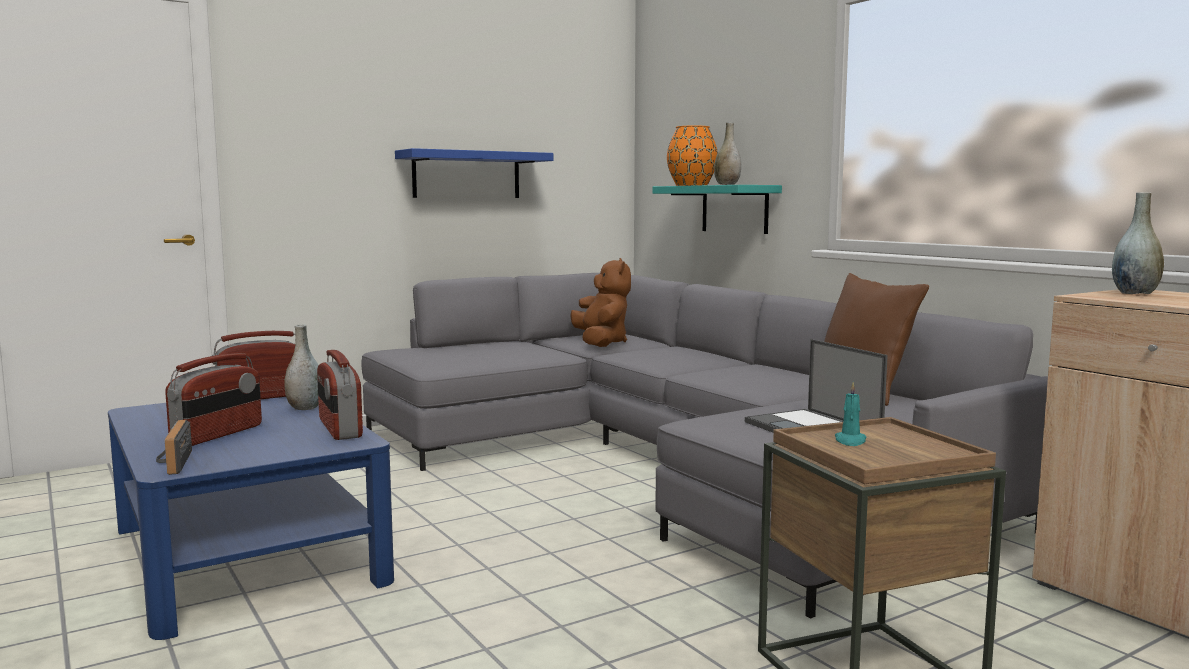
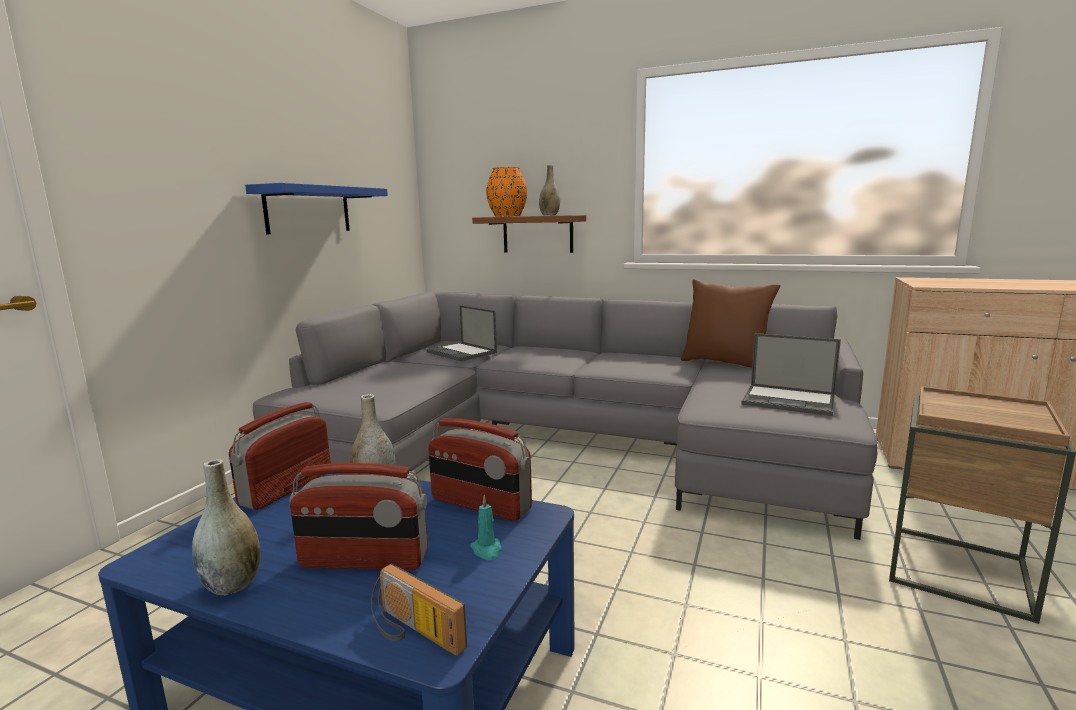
camera: 35 degrees left, 5 degrees up
radio [165,353,262,446] -> radio turned 105 degrees clockwise [289,463,428,570]
brown plush toy [570,258,631,347] -> laptop [427,305,497,362]
turquoise shelf [652,185,782,234] -> brown shelf [472,215,586,253]
turquoise candle [835,382,867,446] -> turquoise candle moved to [470,495,502,560]
grey vase [1112,192,1164,294] -> grey vase moved to [192,459,260,596]

